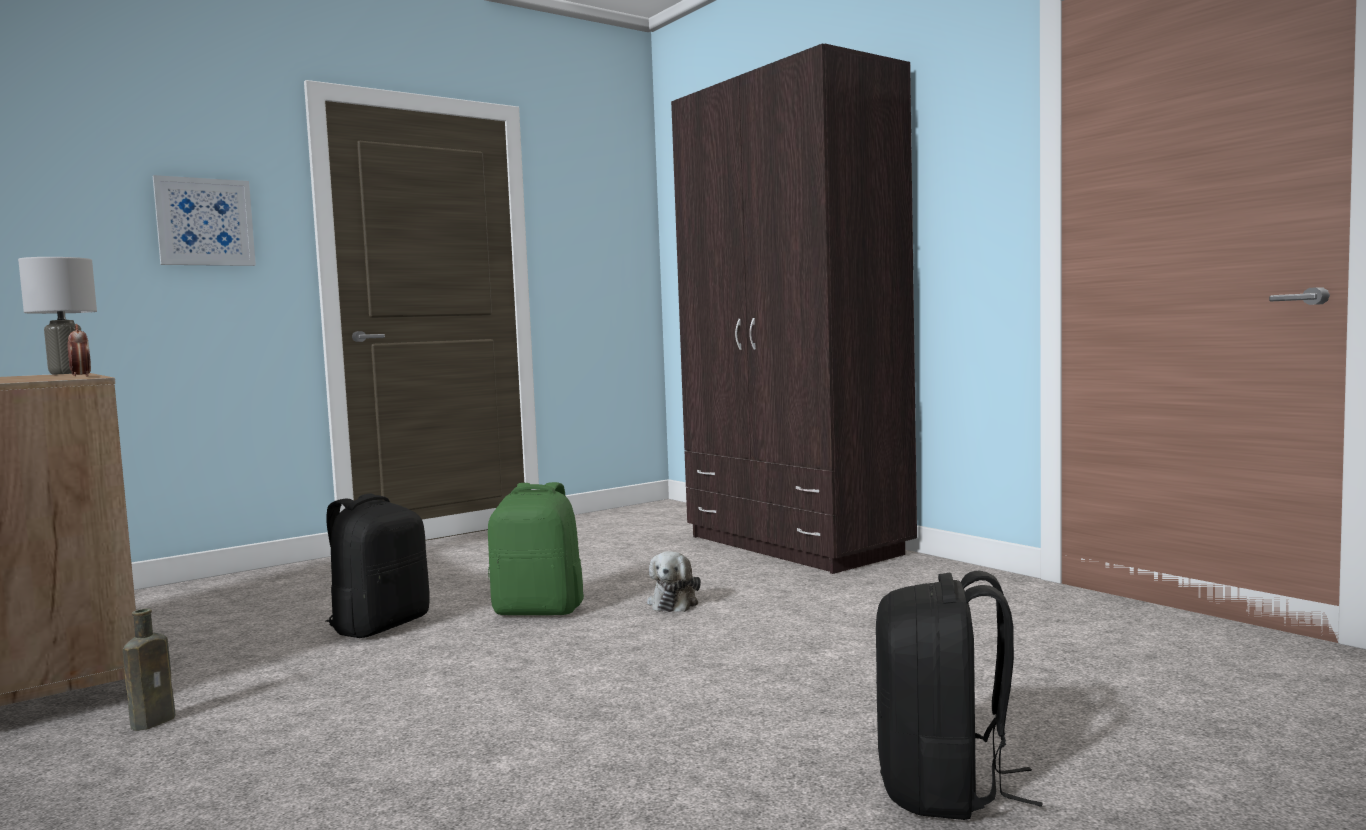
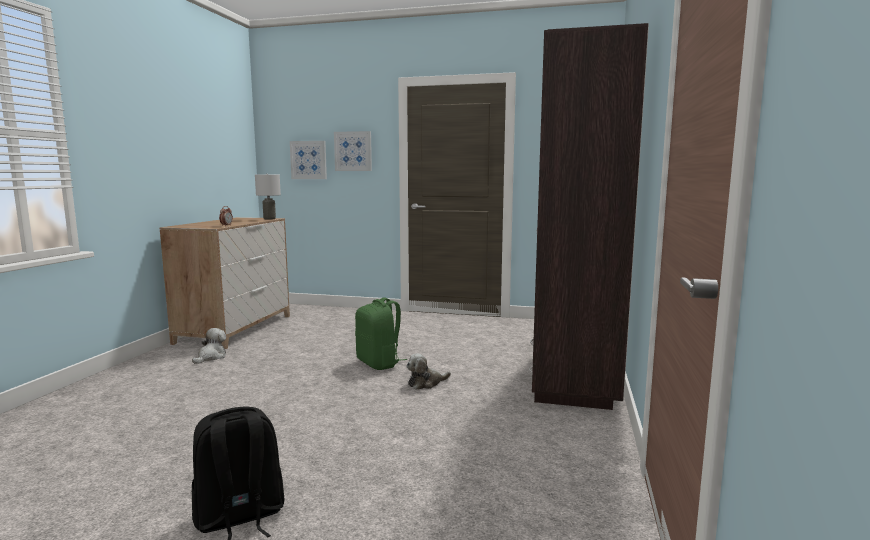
camera: 50 degrees right, 5 degrees up
brown bottle [123,609,175,731] -> plush toy [192,328,226,364]
black backpack [325,493,430,638] -> none
none -> picture [290,141,327,179]

